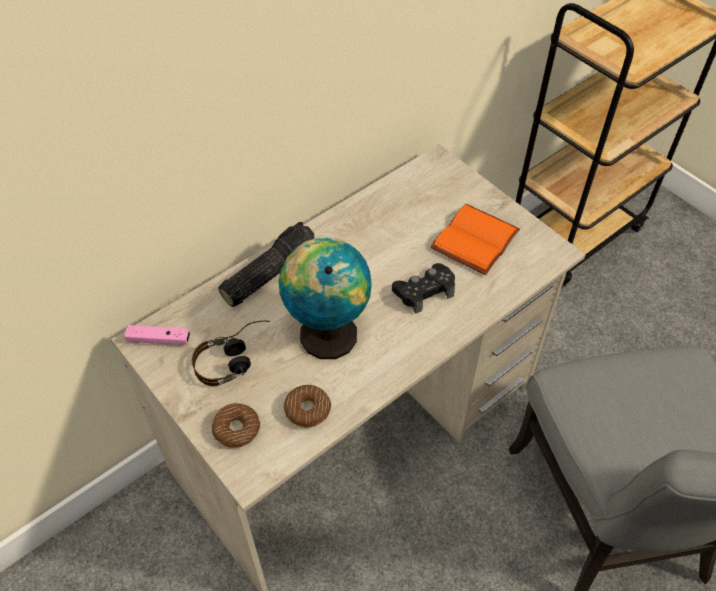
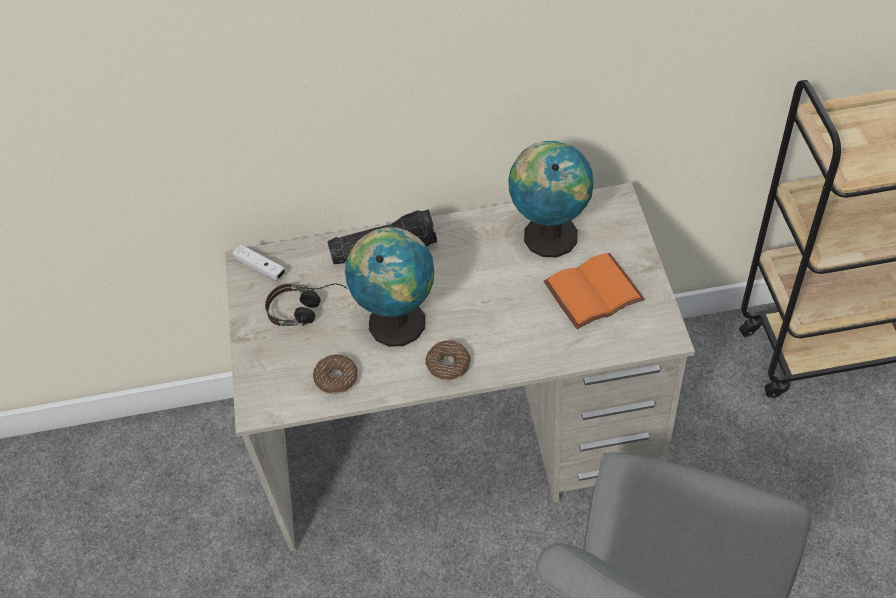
camera: 35 degrees right, 0 degrees up
pink game controller [124,325,190,345] -> white game controller [232,244,285,281]
donut [212,403,260,448] -> donut moved to [425,340,470,380]
black game controller [392,263,455,314] -> none
none -> globe [508,141,594,257]

